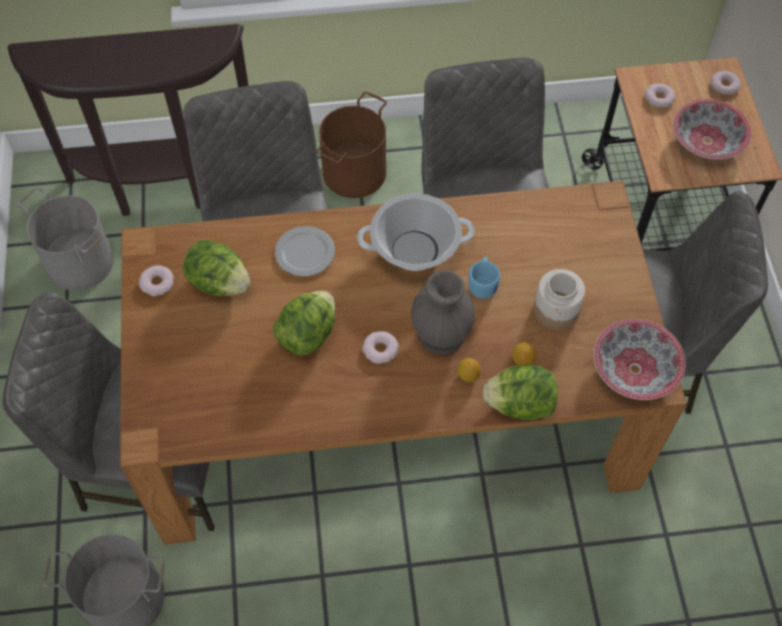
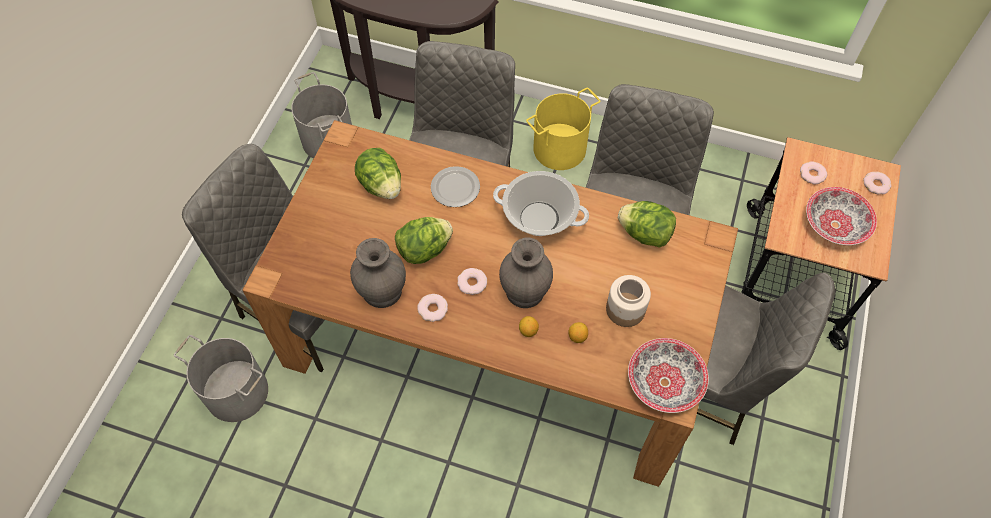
camera: 25 degrees right, 0 degrees up
donut [139,265,174,296] -> donut moved to [417,294,448,322]
brown bucket [317,92,387,198] -> yellow bucket [526,88,600,170]
blue mug [468,257,500,298] -> none
lettuce [483,365,558,421] -> lettuce moved to [618,201,676,248]
none -> grey vase [350,238,406,308]

